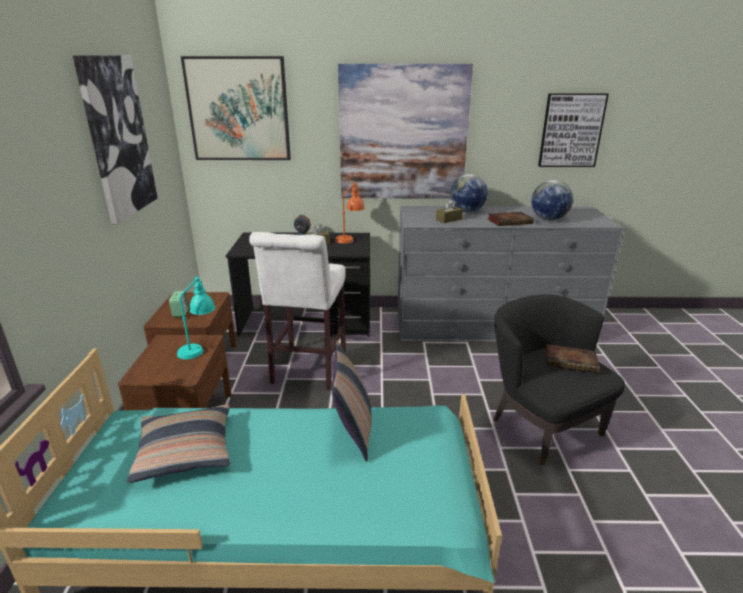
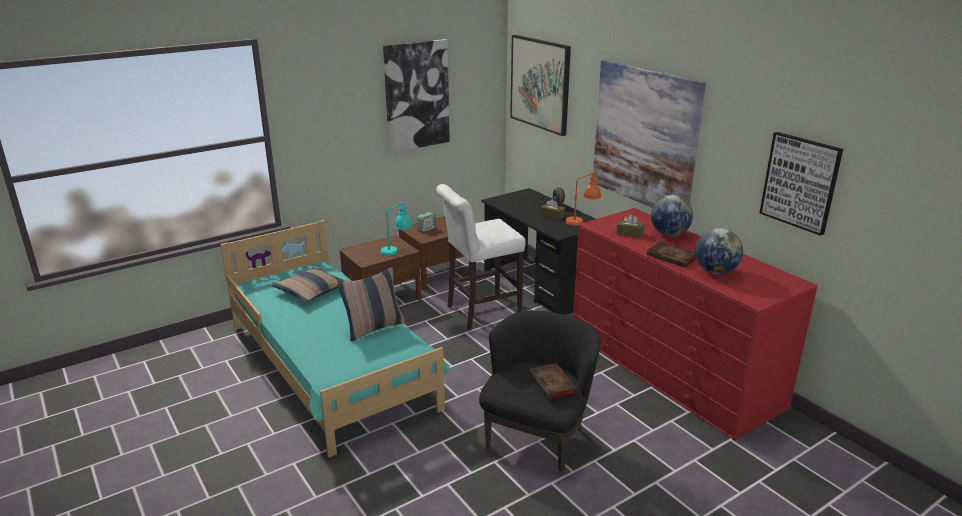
camera: 55 degrees right, 0 degrees up
grey dresser [398,206,624,342] -> red dresser [573,208,817,441]

